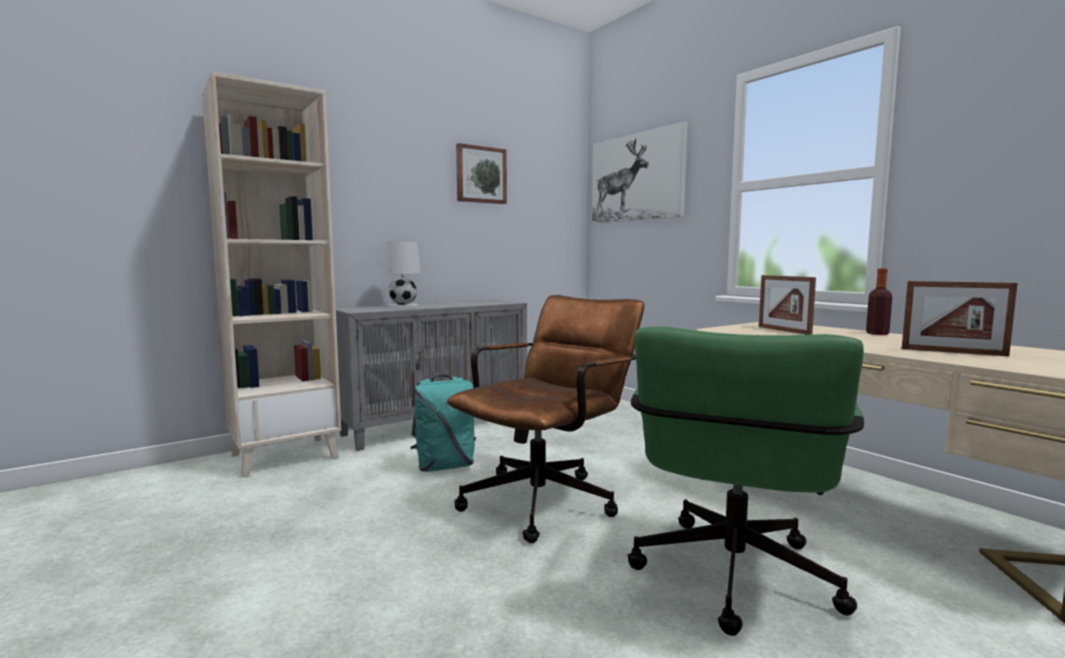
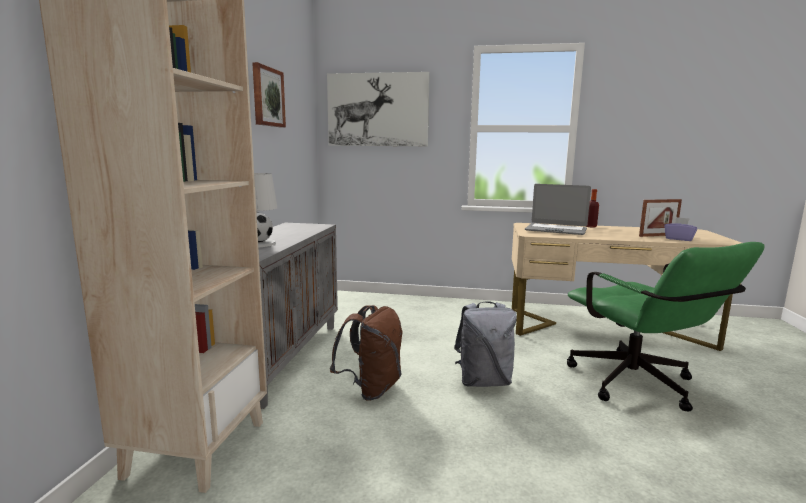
camera: 45 degrees left, 5 degrees up
turquoise backpack [411,375,476,472] -> brown backpack [330,305,403,400]
brown office chair [447,295,644,543] -> grey backpack [454,301,517,387]
picture frame [759,275,816,335] -> laptop [525,184,591,235]
none -> purple tissue box [664,217,697,241]

